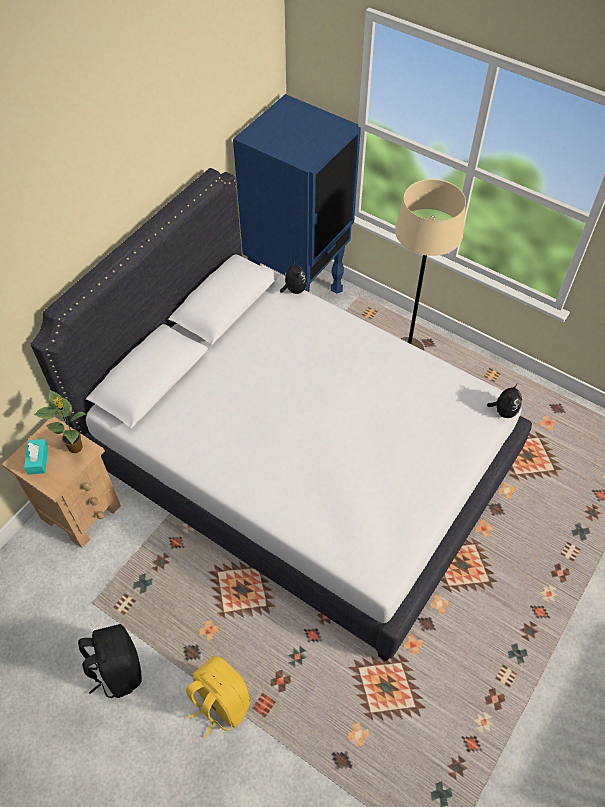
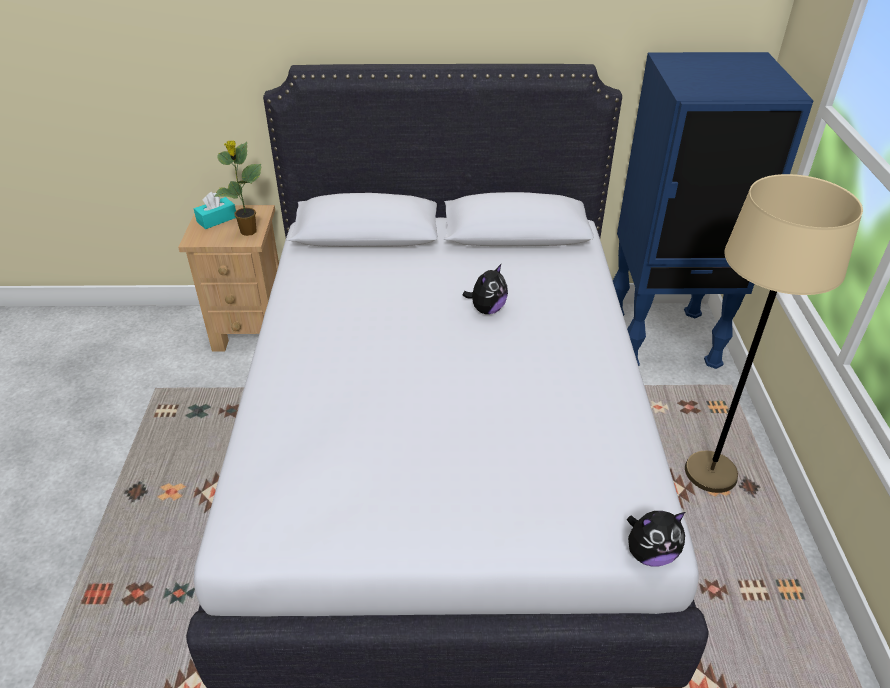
camera: 55 degrees right, 15 degrees down
black backpack [78,624,142,698] -> none
yellow backpack [186,656,250,738] -> none
plush toy [280,261,307,294] -> plush toy moved to [463,264,508,314]

